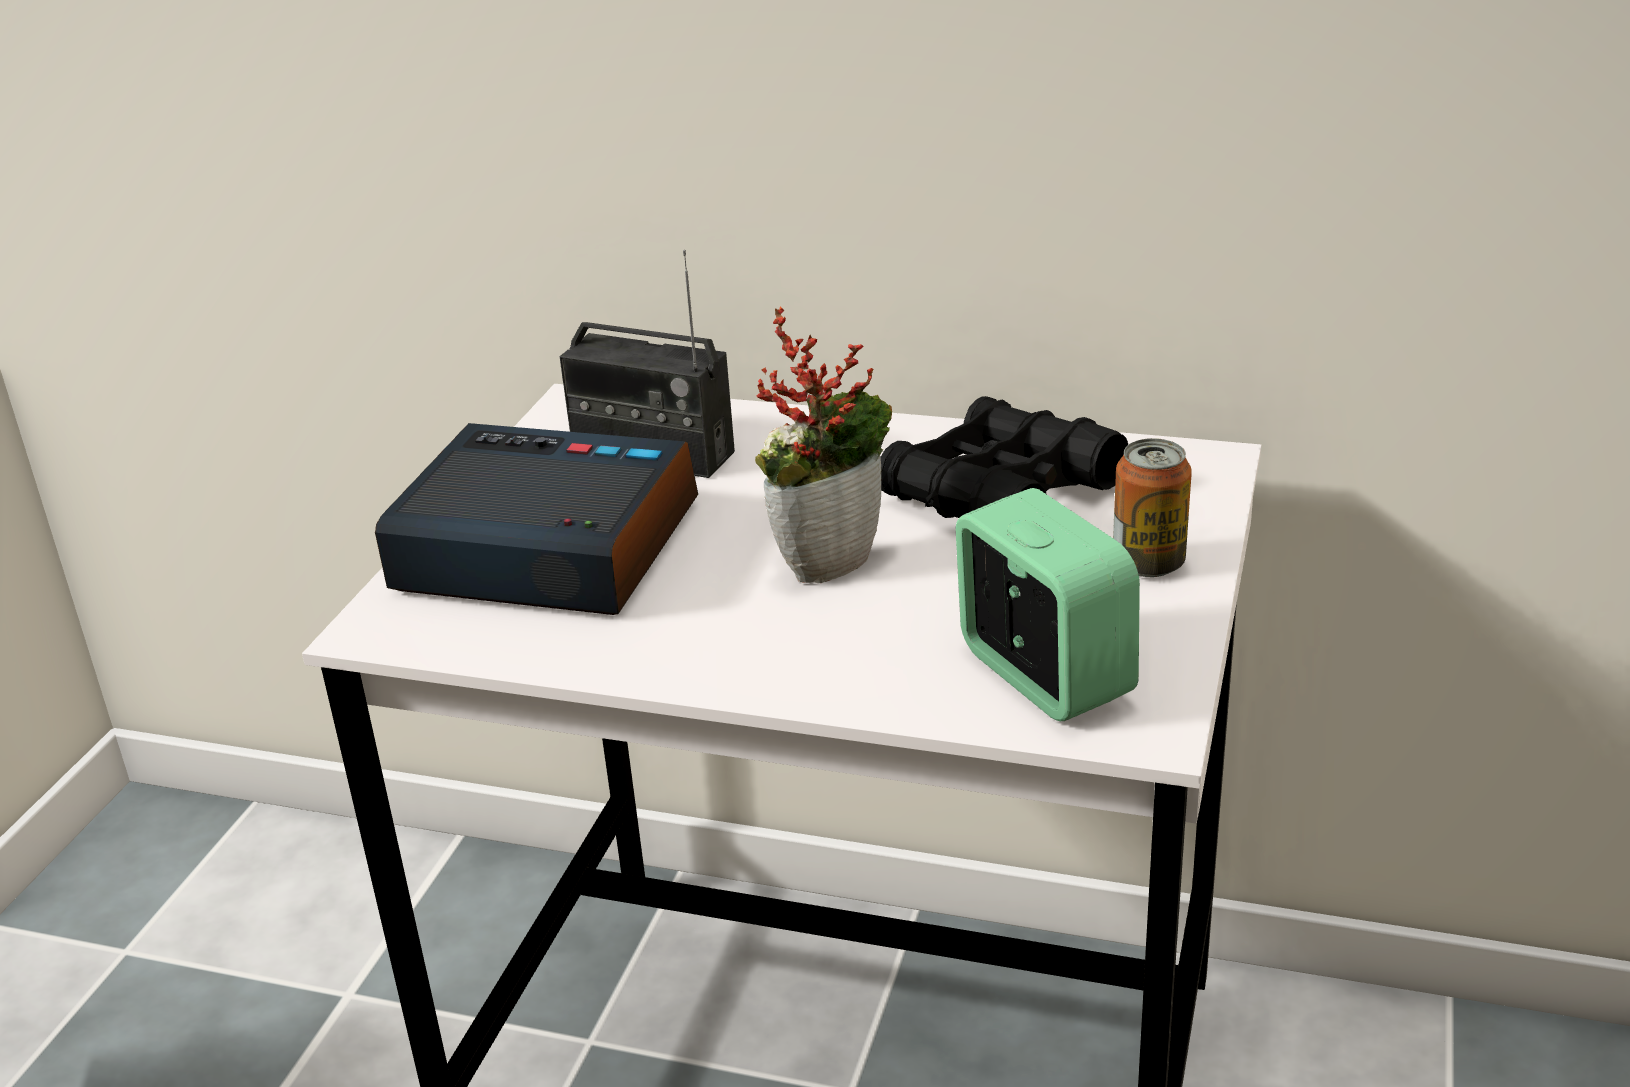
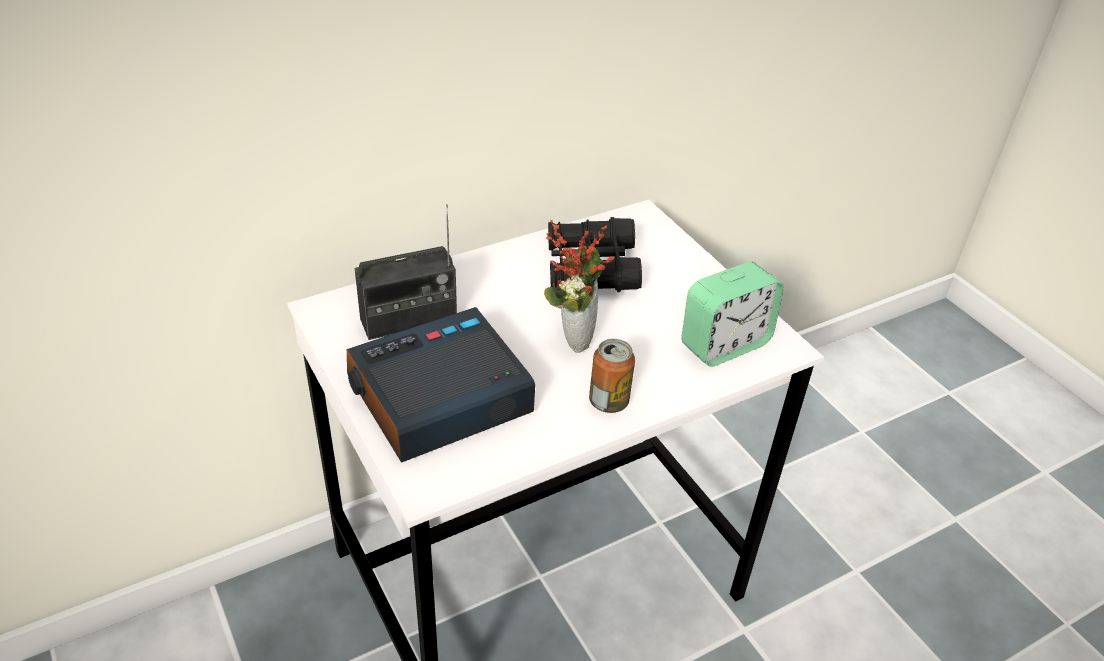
camera: 50 degrees left, 10 degrees up
alarm clock [955,488,1140,721] -> alarm clock turned 135 degrees clockwise [681,261,784,367]
can [1113,438,1192,577] -> can moved to [589,339,635,413]

